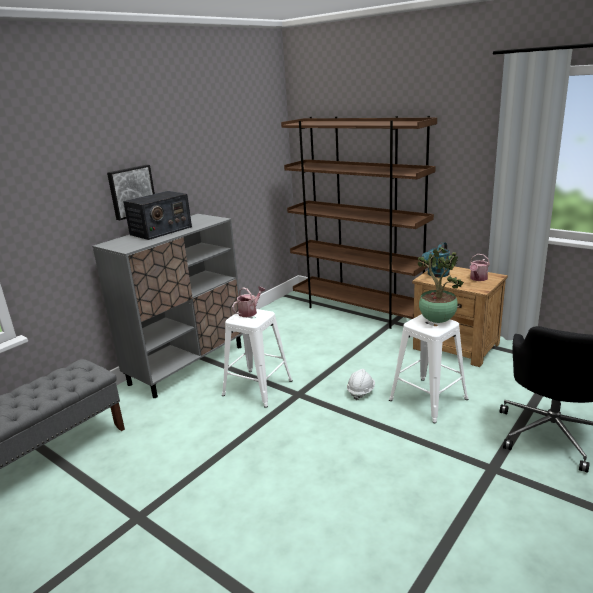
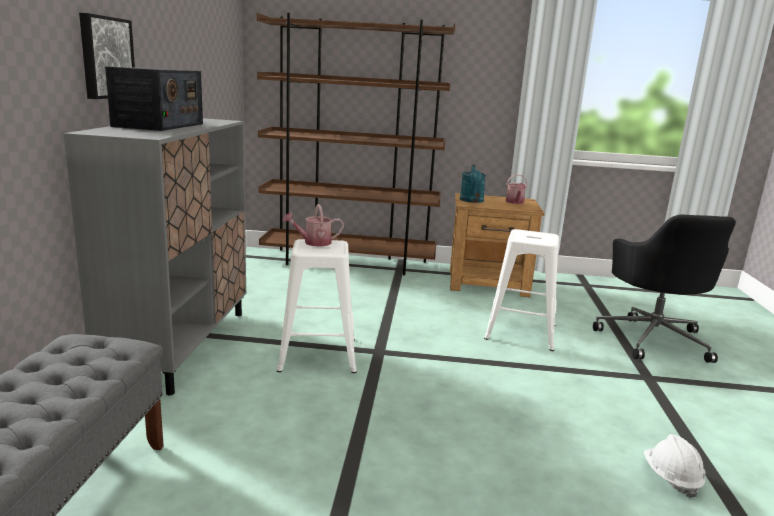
camera: 35 degrees left, 5 degrees down
watering can [232,286,265,317] -> watering can turned 120 degrees counterclockwise [283,204,344,247]
white hard hat [347,369,375,400] -> white hard hat moved to [644,434,706,498]
potted plant [418,247,464,323] -> none

